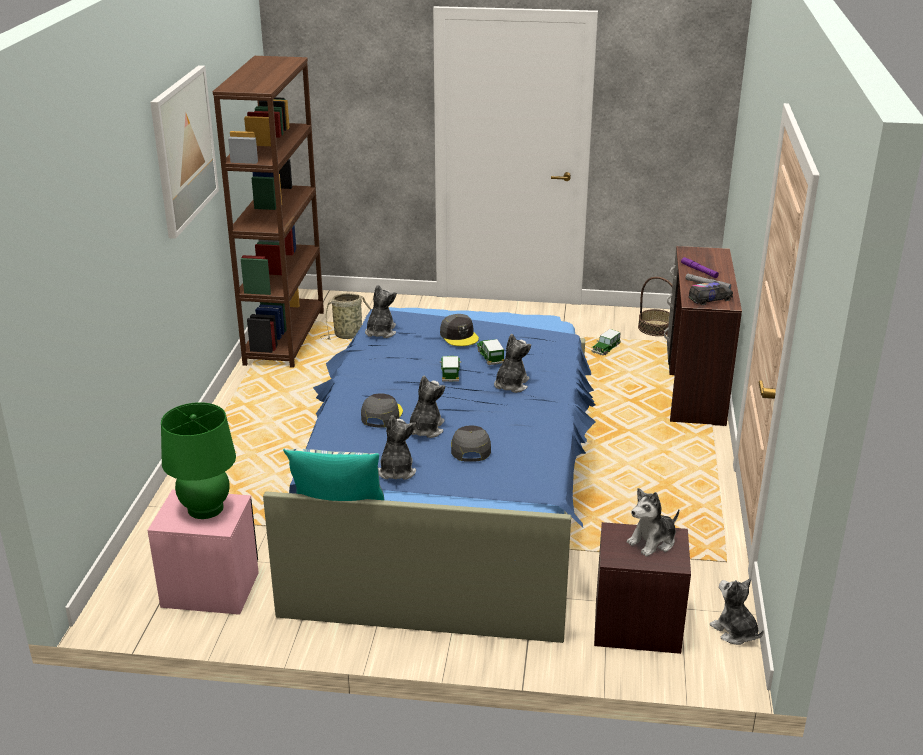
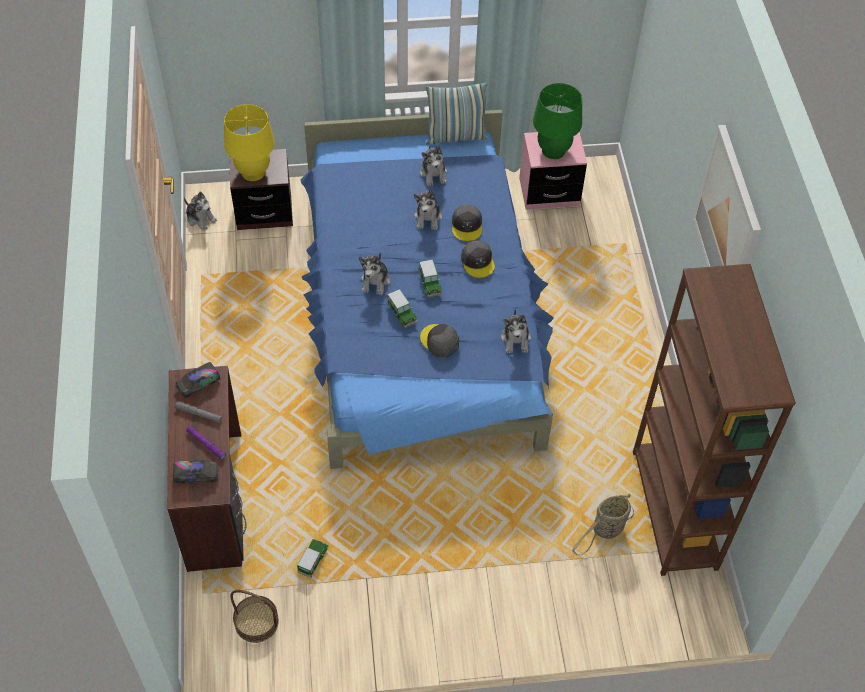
camera: 165 degrees right, 25 degrees up
grey cap [451,425,491,462] -> grey cap moved to [461,240,495,278]
plush toy [627,488,679,557] -> yellow table lamp [224,104,275,181]
none -> toy truck [173,460,219,484]

